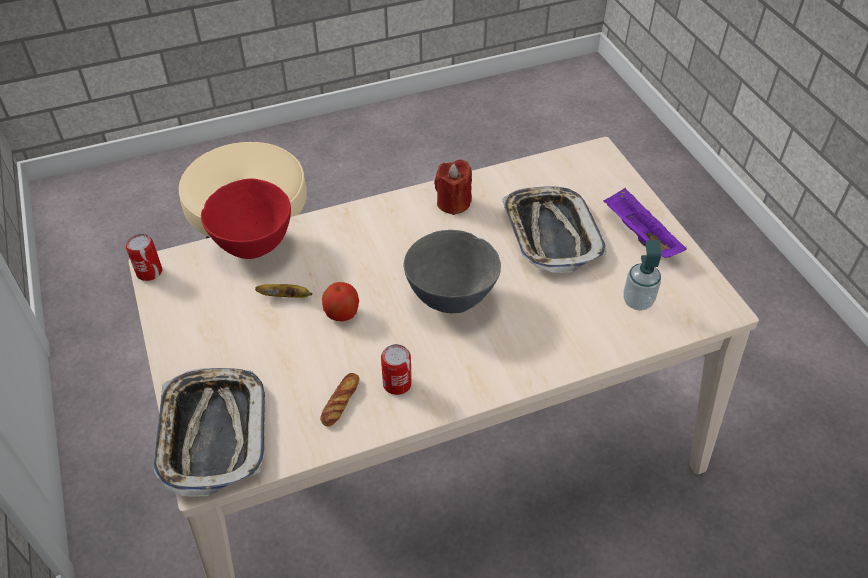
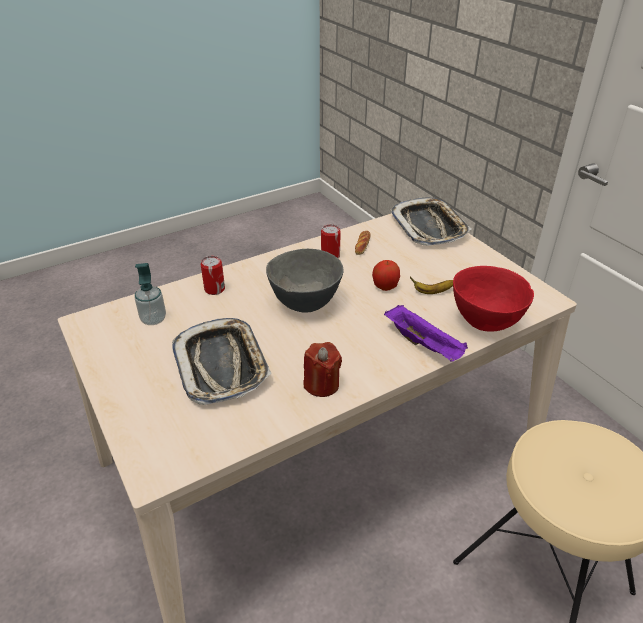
camera: 170 degrees right, 10 degrees down
can [126,234,162,281] -> can moved to [201,256,225,295]
purple tray [603,187,686,258] -> purple tray moved to [384,305,468,362]

